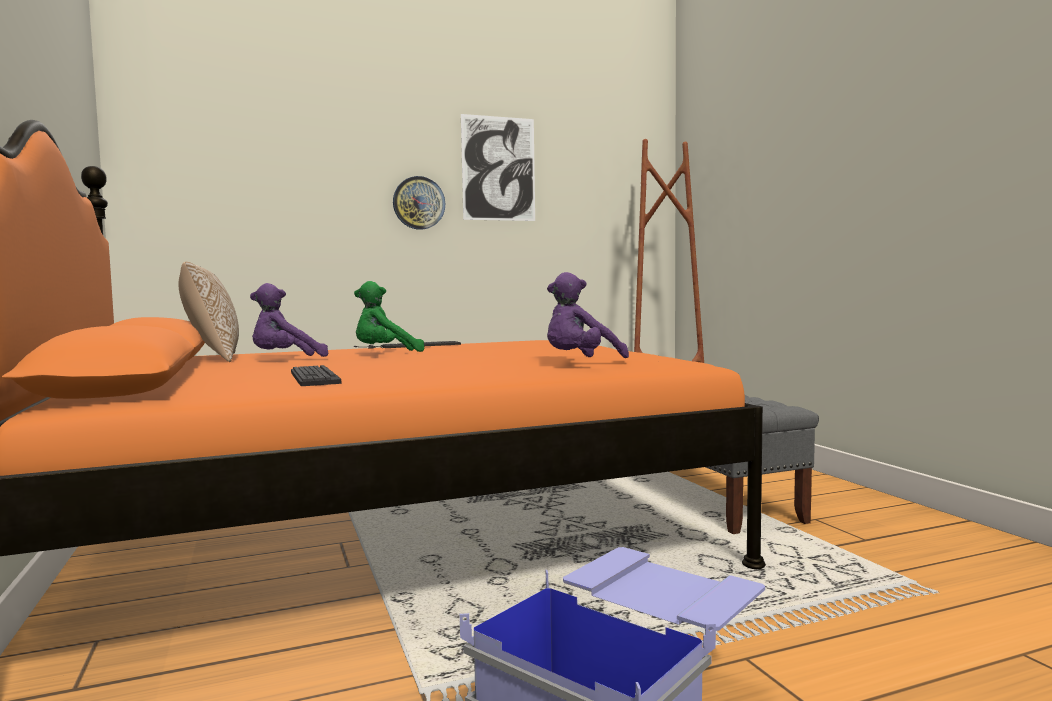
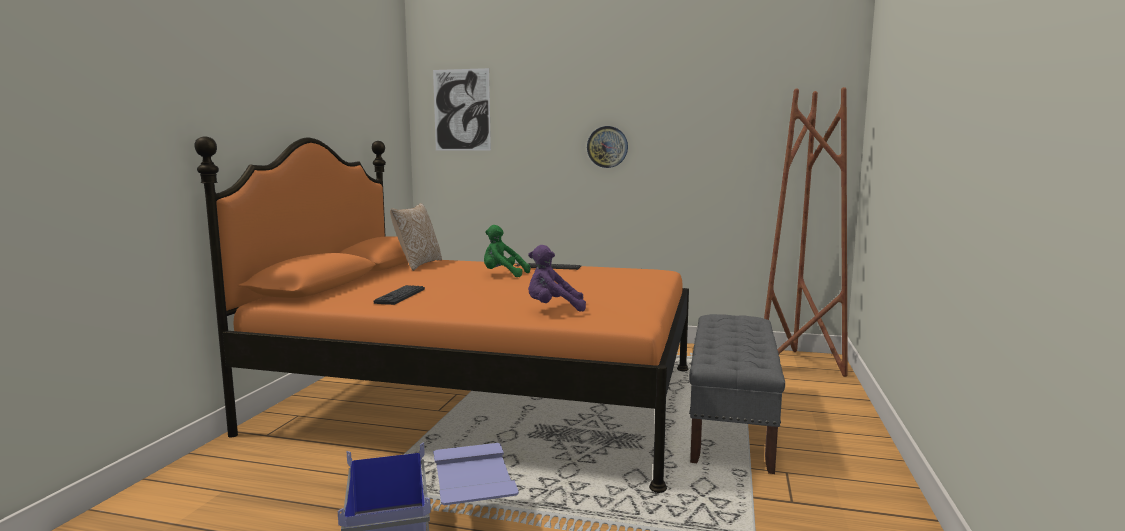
camera: 35 degrees right, 5 degrees up
purple plush toy [250,283,328,357] -> none
picture [461,114,535,221] -> picture moved to [433,68,491,151]

